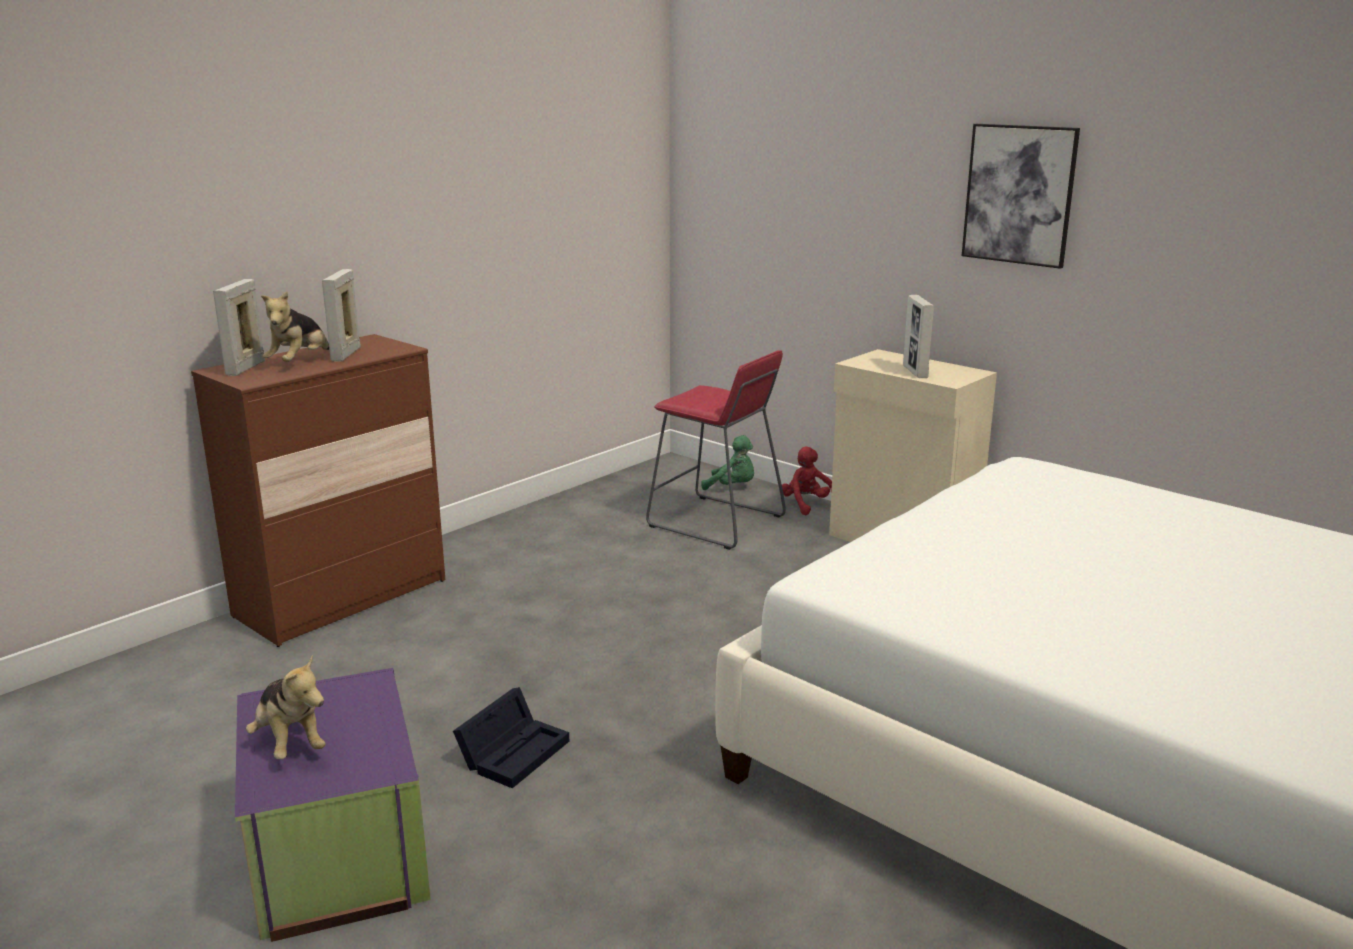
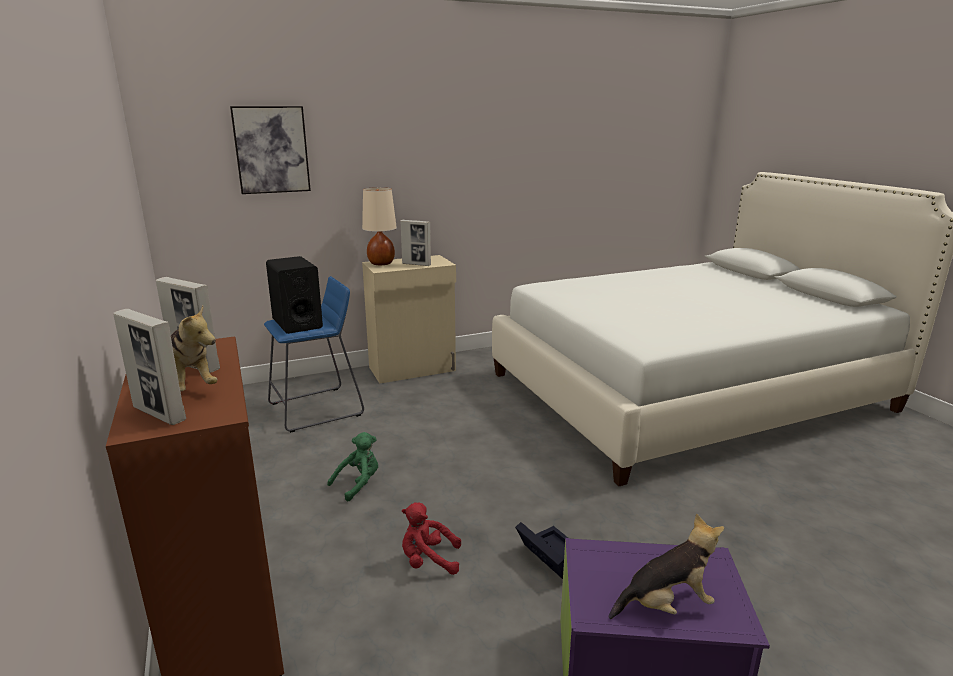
camera: 65 degrees left, 0 degrees up
red stool [646,350,786,550] -> blue stool [264,276,364,433]
green plush toy [701,435,754,490] -> green plush toy moved to [327,432,378,501]
red plush toy [782,447,832,516] -> red plush toy moved to [402,502,461,575]
picture [962,124,1080,269] -> picture moved to [230,106,311,194]
none -> black speaker [266,256,323,334]
none -> beige table lamp [362,187,397,265]

